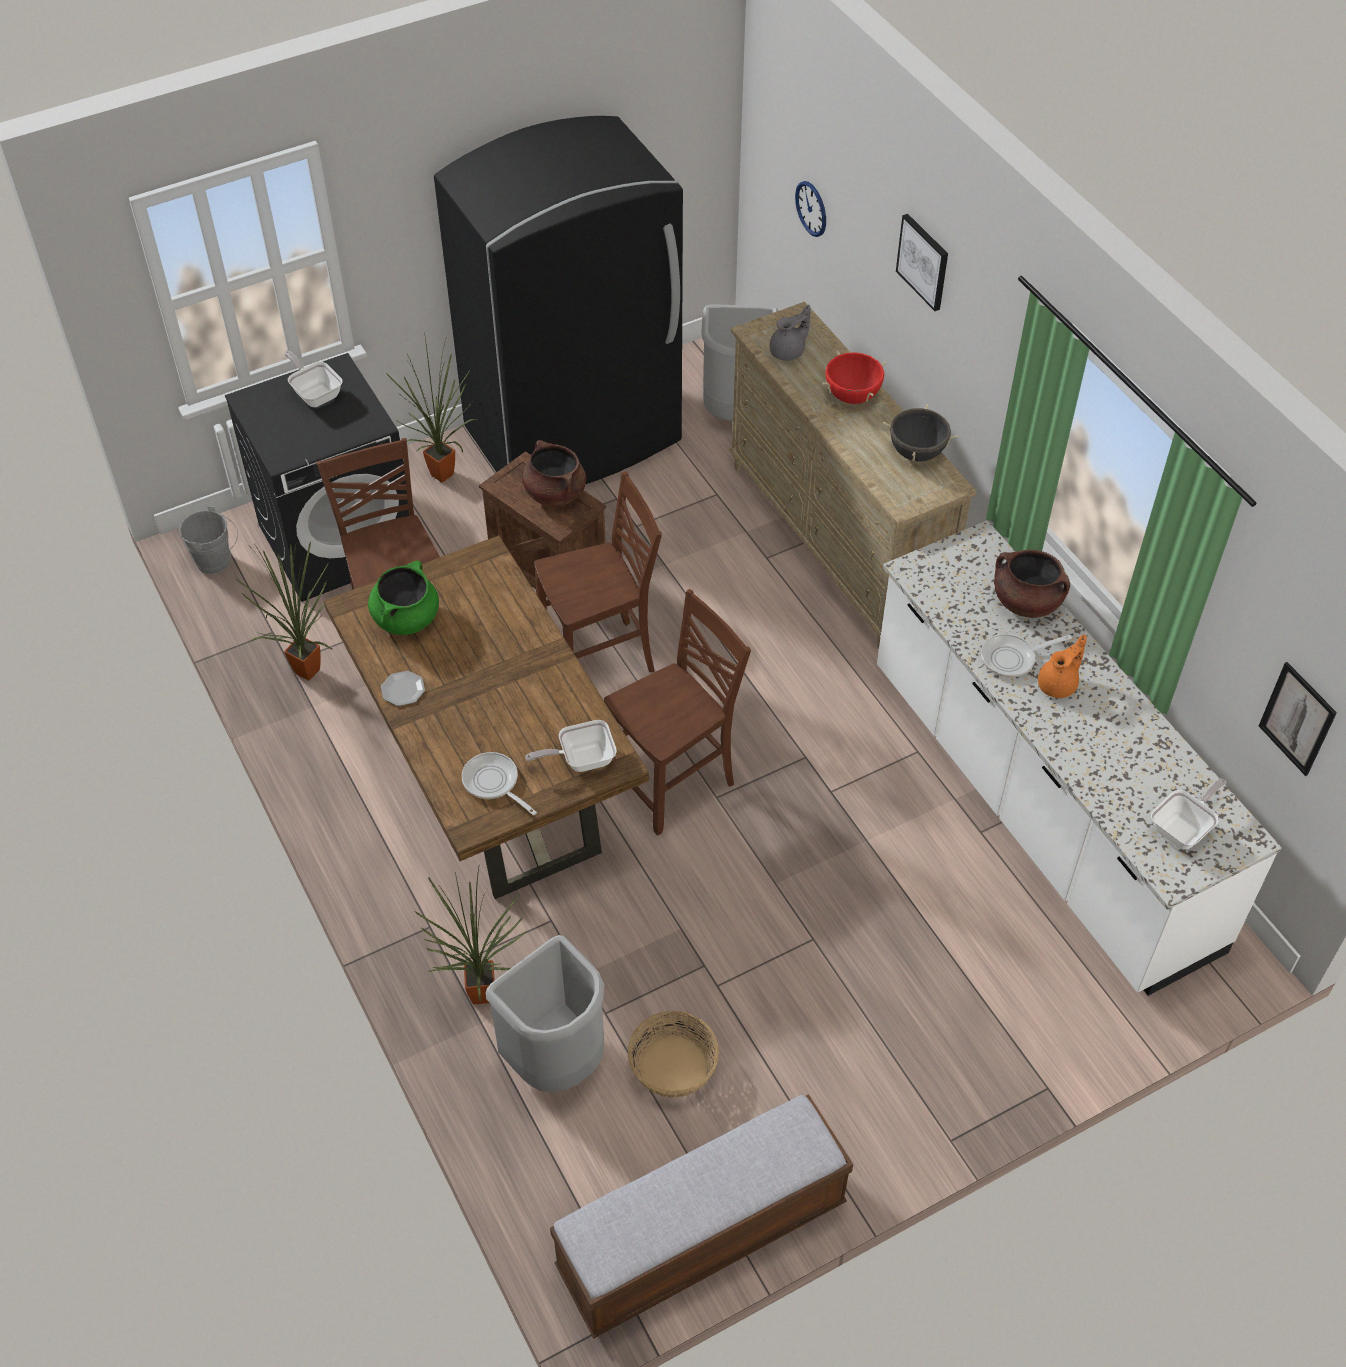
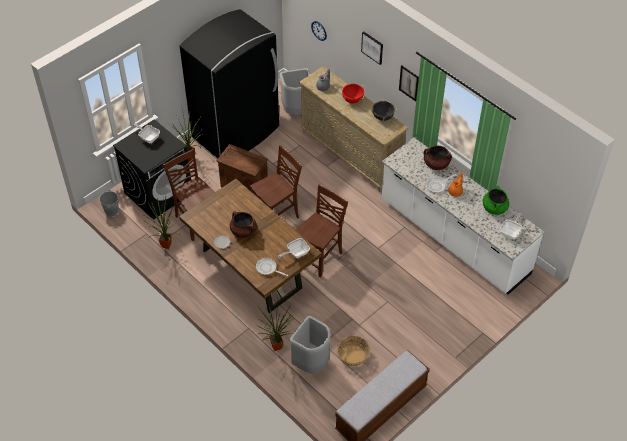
camera: 15 degrees left, 0 degrees up
green cooking pot [368,561,439,635] -> green cooking pot moved to [483,186,509,215]
brown cooking pot [522,440,586,506] -> brown cooking pot moved to [230,212,257,238]
picture [1259,662,1337,776] -> picture moved to [399,65,419,102]

